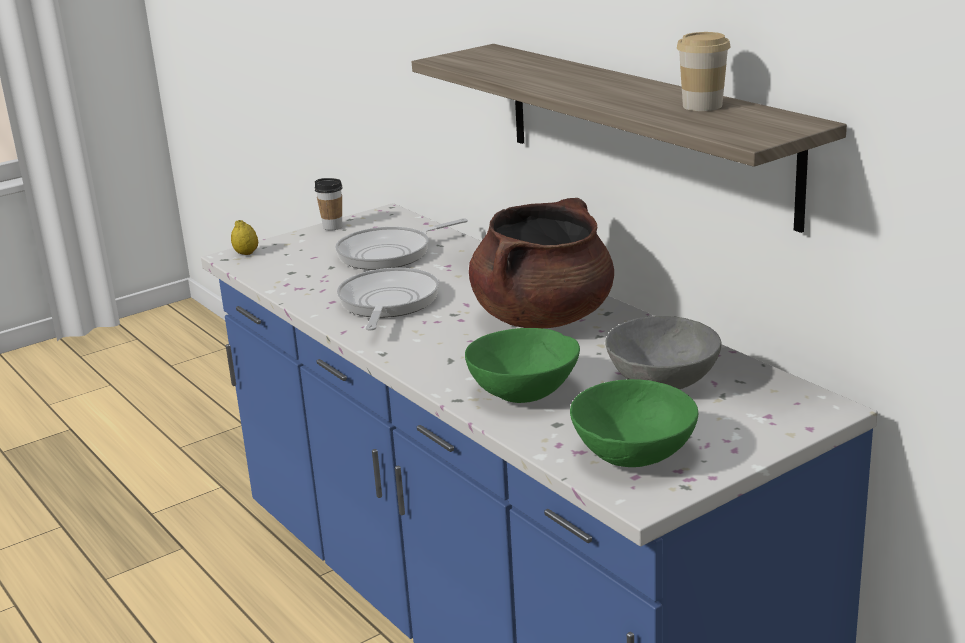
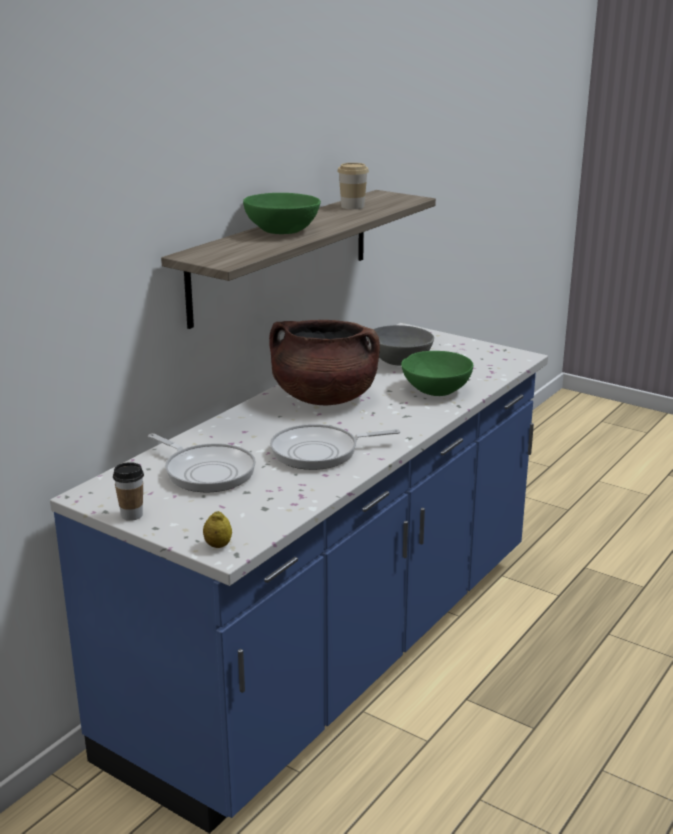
camera: 110 degrees left, 0 degrees up
green bowl [570,379,698,467] -> green bowl moved to [243,193,321,234]

